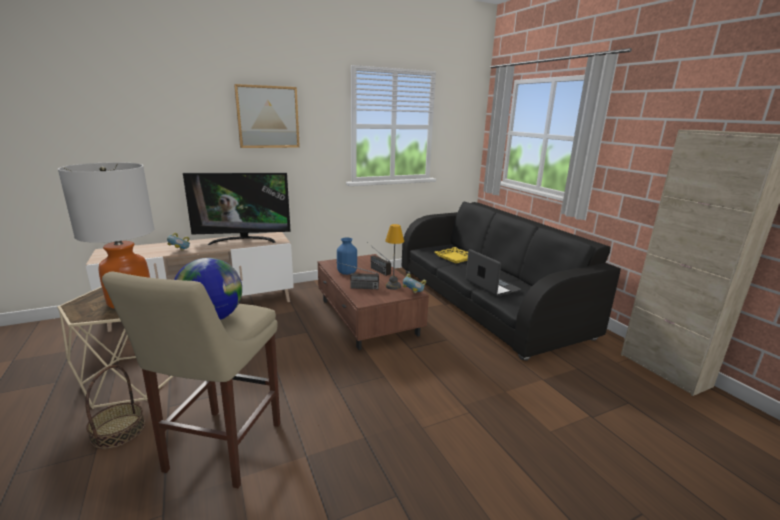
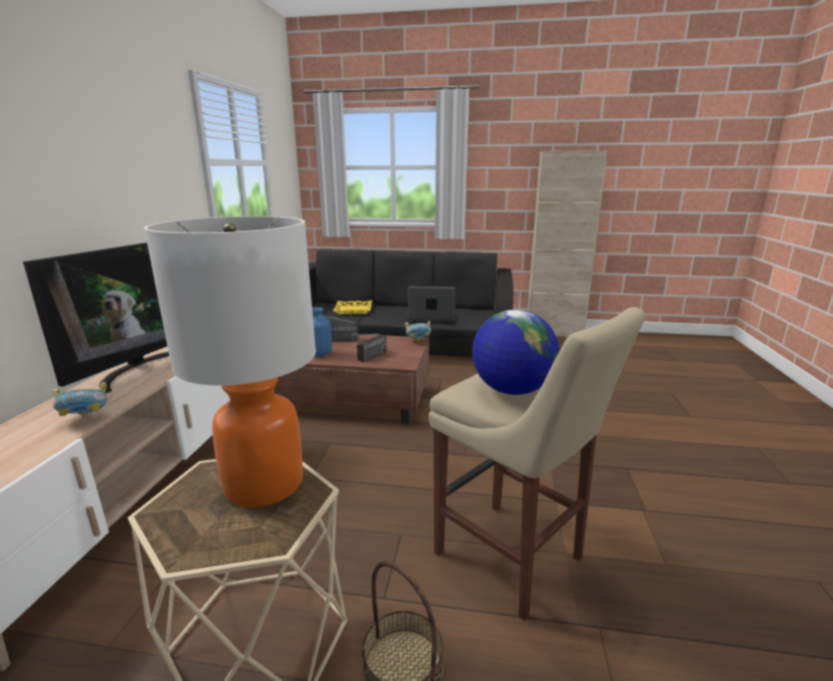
camera: 55 degrees left, 0 degrees up
picture [234,84,300,148] -> none
table lamp [385,224,404,290] -> none

